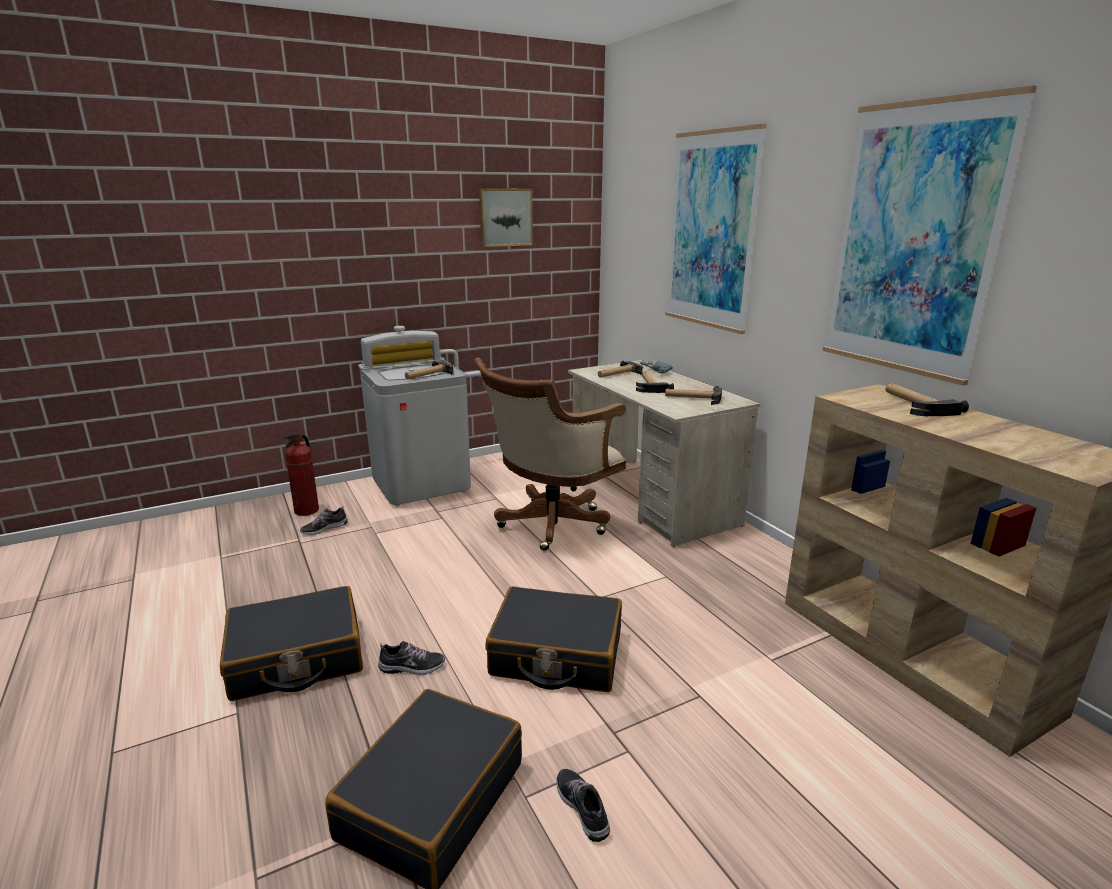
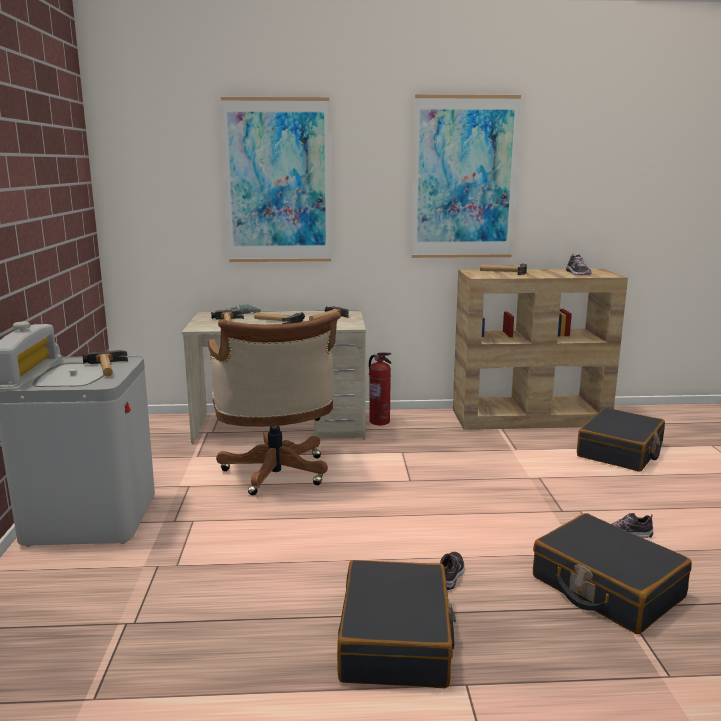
camera: 65 degrees left, 5 degrees down
fire extinguisher [283,434,319,516] -> fire extinguisher moved to [369,352,391,425]
shoe [300,506,348,535] -> shoe moved to [566,254,592,275]
picture [479,189,533,247] -> none
black suitcase [485,586,622,692] -> black suitcase moved to [577,408,665,472]

